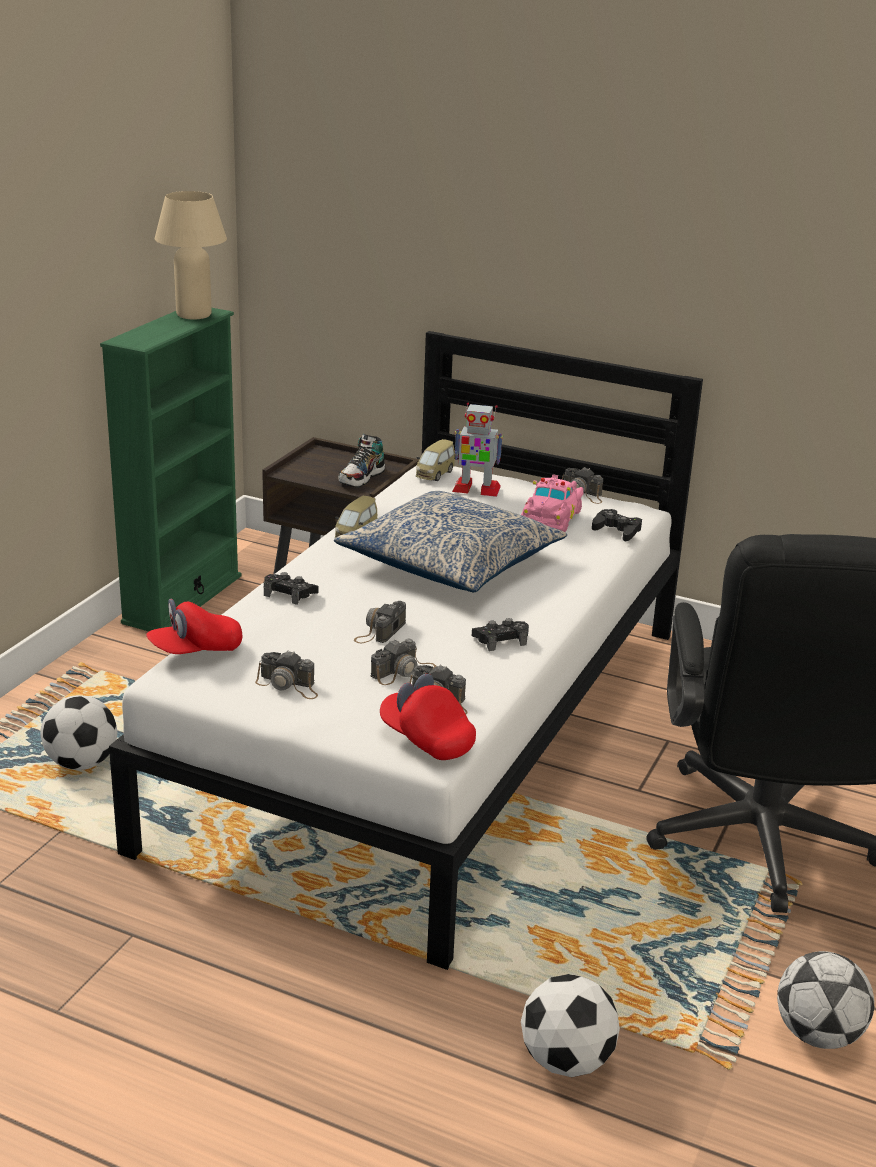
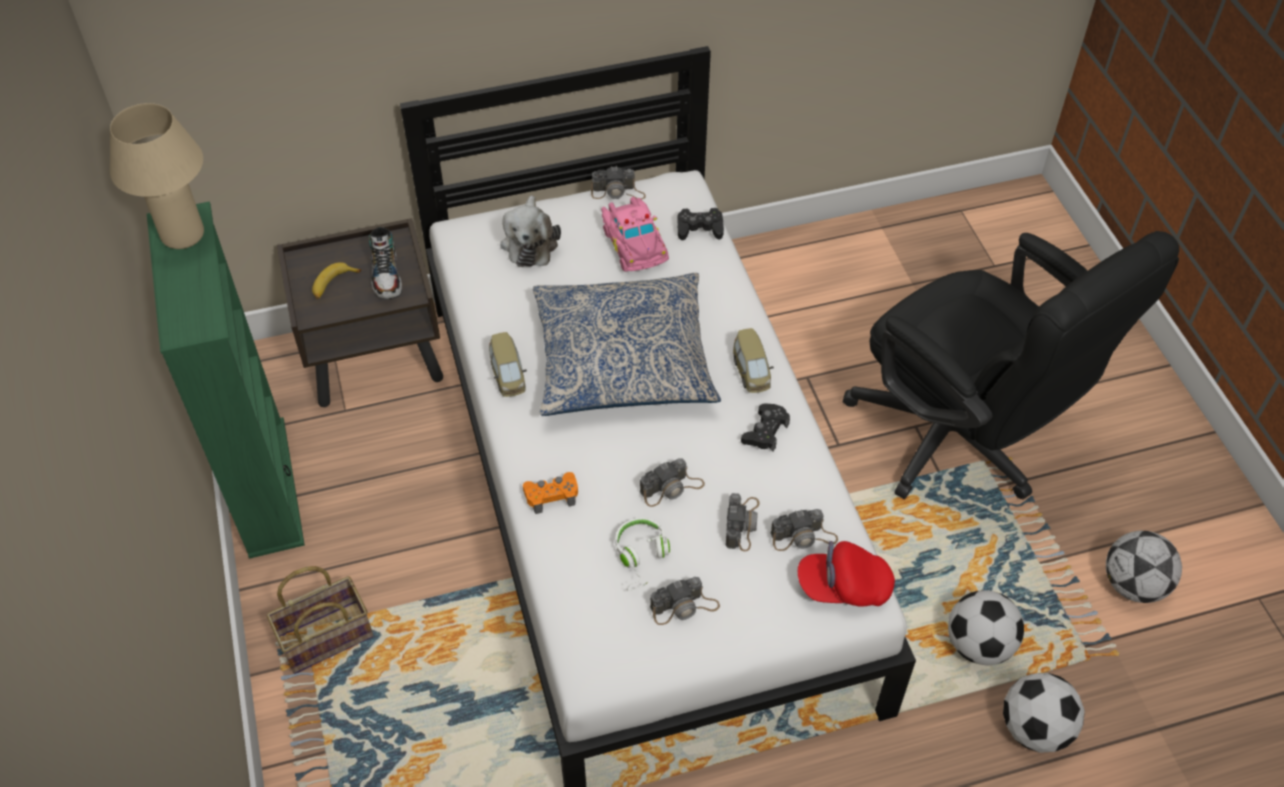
camera: 40 degrees left, 25 degrees up
football [40,695,117,770] -> football moved to [948,590,1024,665]
red cap [146,599,242,654] -> none
black game controller [264,572,318,605] -> orange game controller [523,472,578,514]
camera [354,601,406,643] -> camera turned 105 degrees counterclockwise [640,458,705,507]
toy car [416,439,455,481] -> toy car moved to [733,328,774,393]
toy robot [452,403,503,497] -> plush toy [500,195,561,267]
none -> basket [267,566,373,674]
none -> banana [312,262,361,299]
none -> white headphones [615,518,670,591]

